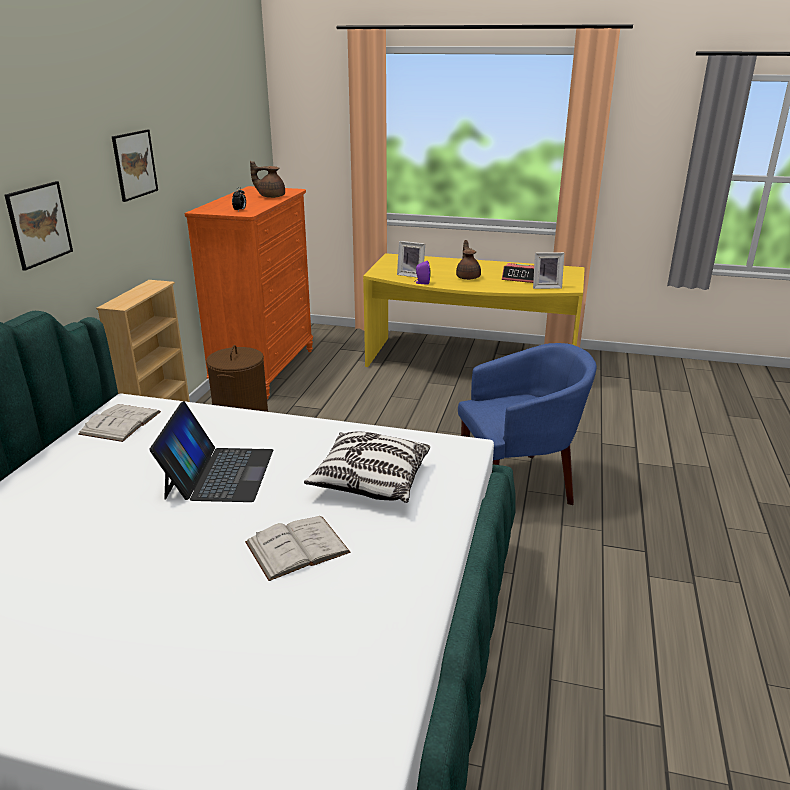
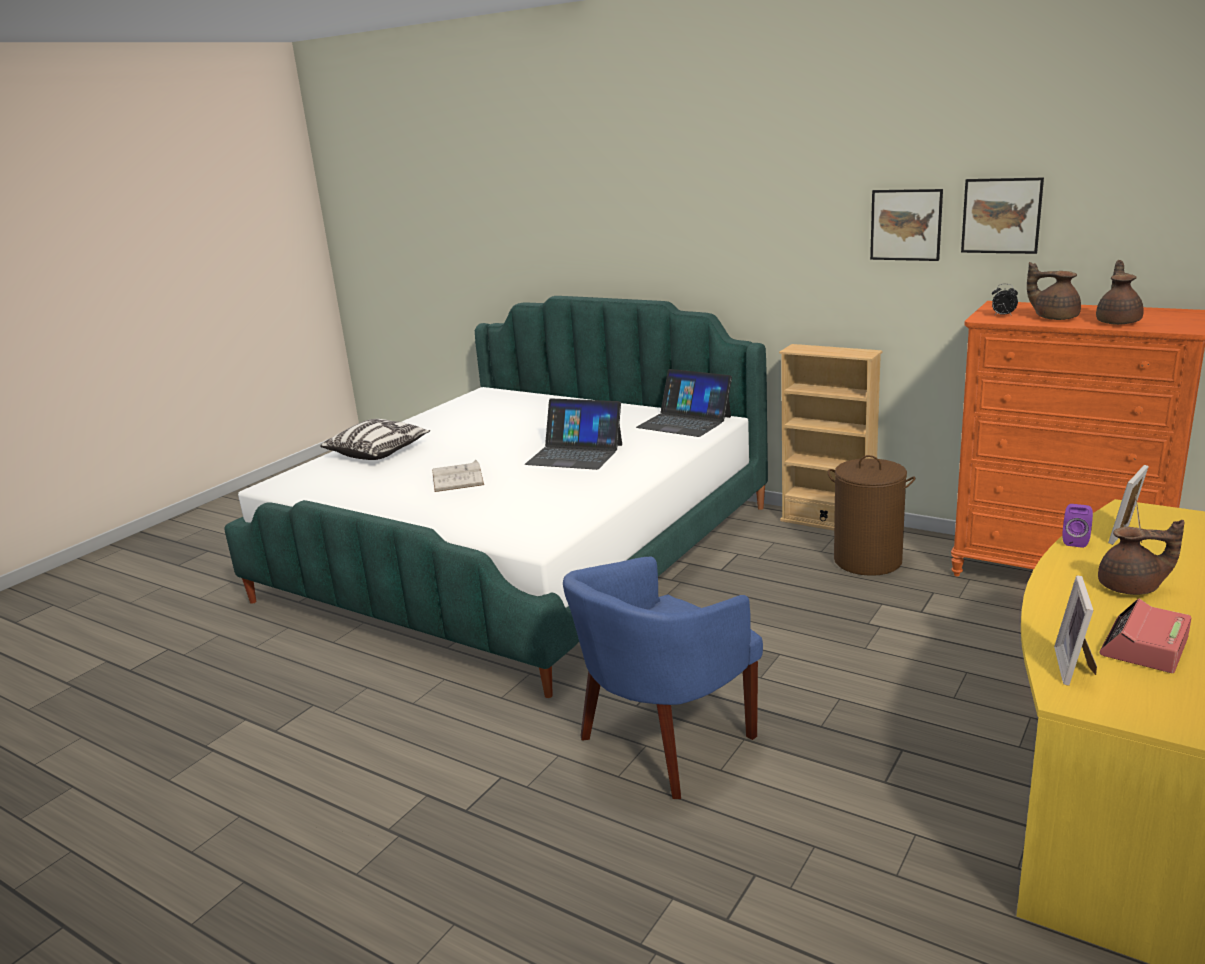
camera: 110 degrees right, 5 degrees down
picture [5,181,73,271] -> picture moved to [961,177,1044,254]
white book [78,404,161,442] -> laptop [636,369,732,437]
pillow [304,432,430,503] -> pillow moved to [320,419,430,460]
blue armchair [458,343,597,505] -> blue armchair turned 45 degrees clockwise [563,557,763,799]
none -> brown teapot [1027,262,1081,320]

